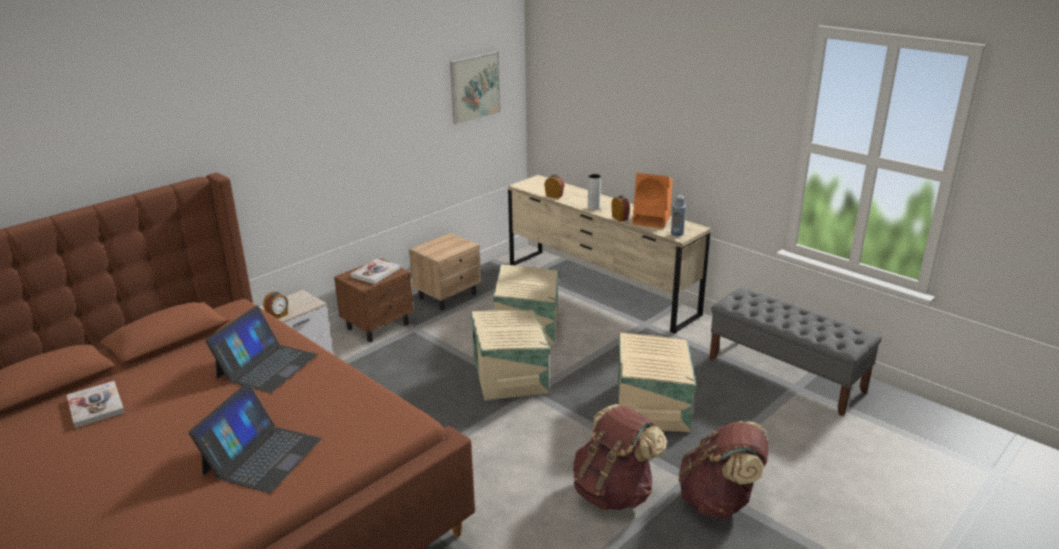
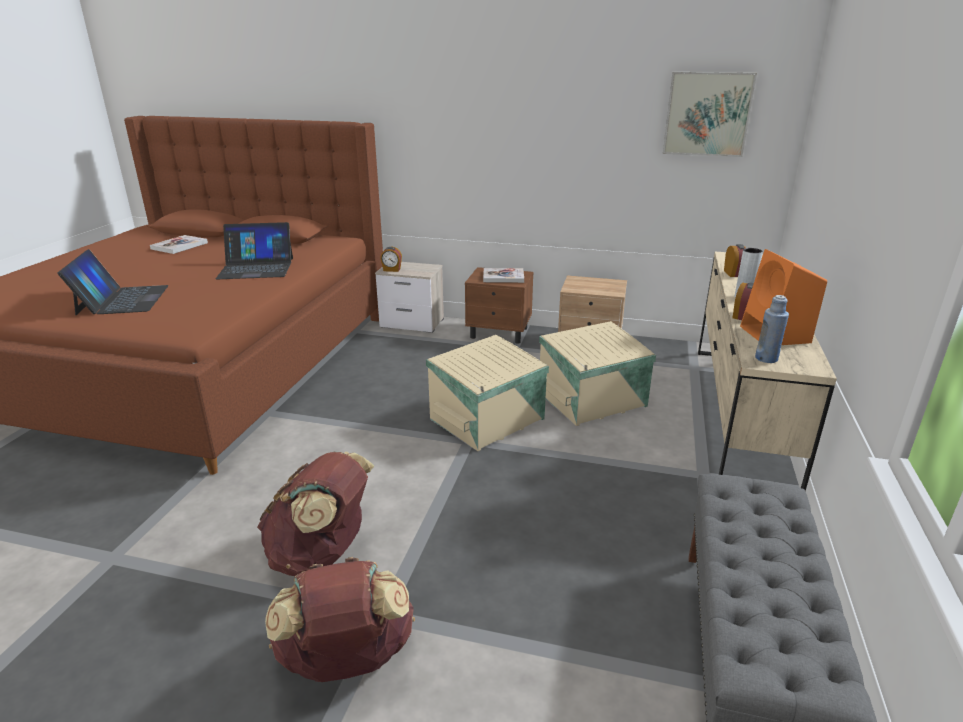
camera: 60 degrees right, 0 degrees up
laptop [189,383,322,493] -> laptop turned 90 degrees counterclockwise [57,249,169,315]
beige storage box [618,333,696,432] -> none

